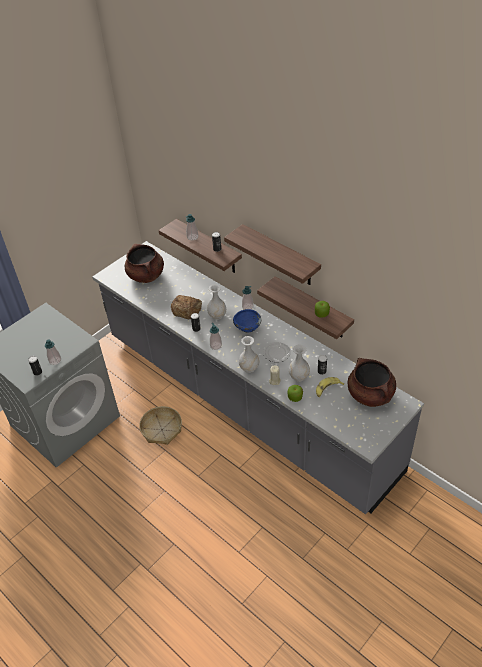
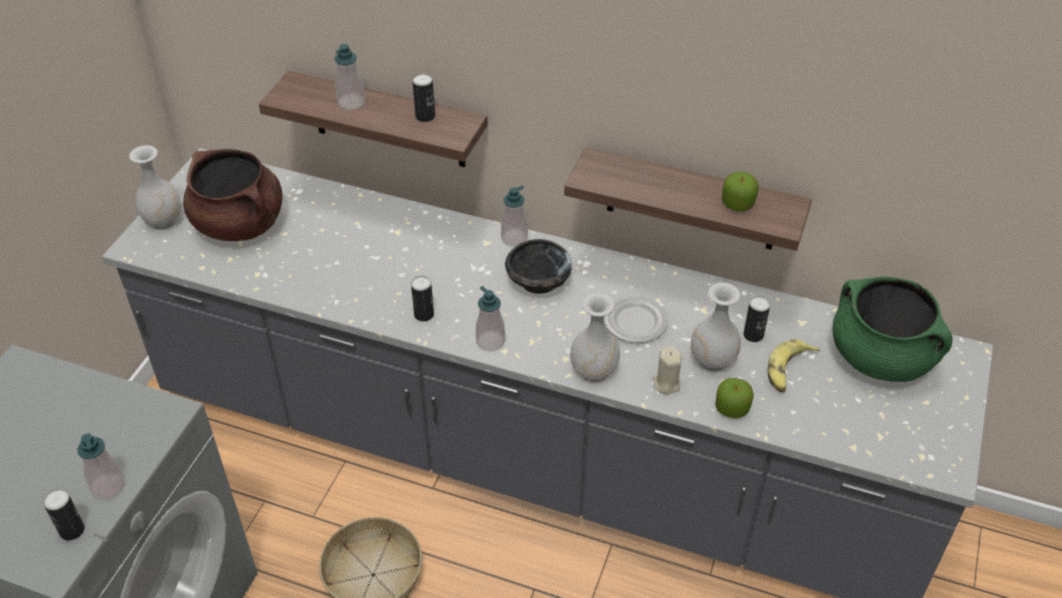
camera: 25 degrees left, 0 degrees up
bread [171,295,202,319] -> none
white vase [207,284,226,320] -> white vase moved to [129,145,182,229]
shelf [224,224,321,285] -> none
blue bowl [233,309,261,333] -> black bowl [505,239,572,294]
brown cooking pot [348,358,396,407] -> green cooking pot [833,276,952,382]

